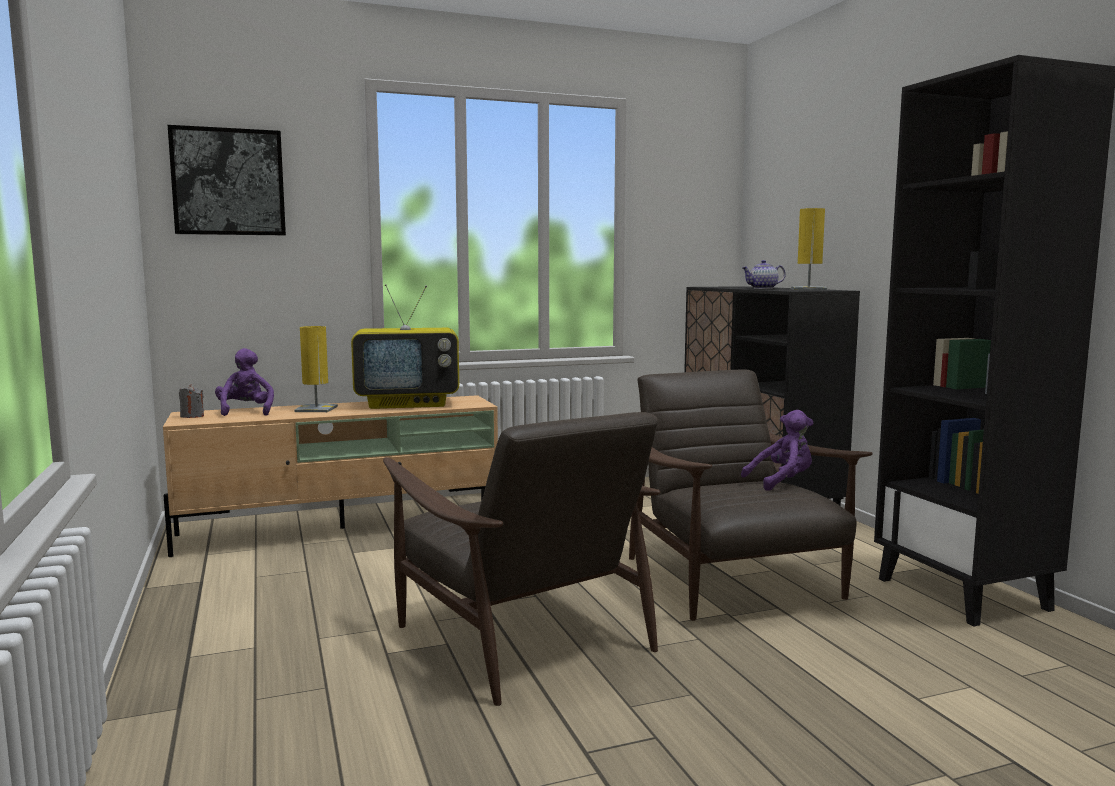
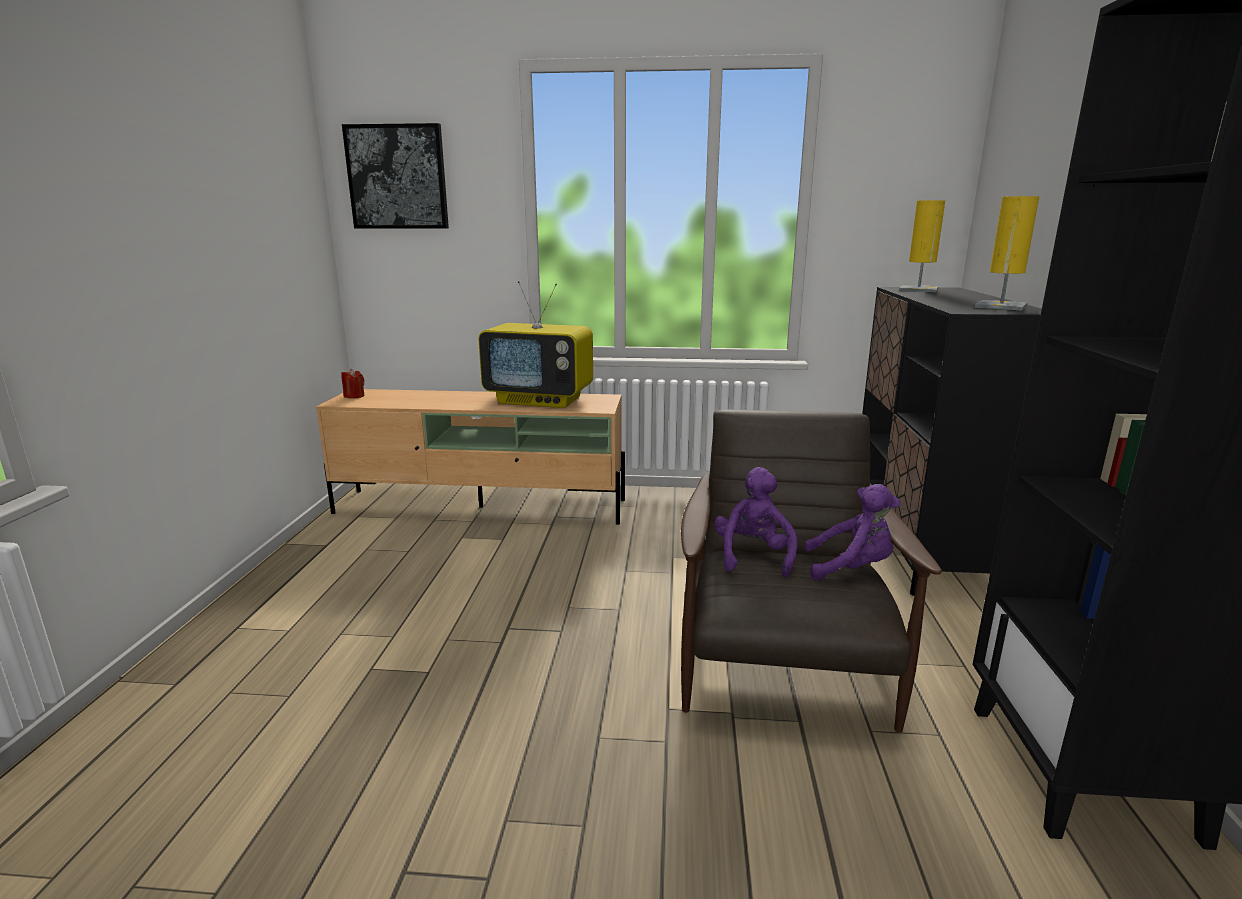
camera: 25 degrees right, 10 degrees up
grey candle [179,385,204,418] -> red candle [341,369,365,398]
purple plush toy [215,348,274,416] -> purple plush toy moved to [714,467,797,577]
yellow table lamp [295,326,338,412] -> yellow table lamp moved to [899,200,945,292]
brown armchair [383,412,661,706] -> none
teapot [742,260,786,289] -> none

